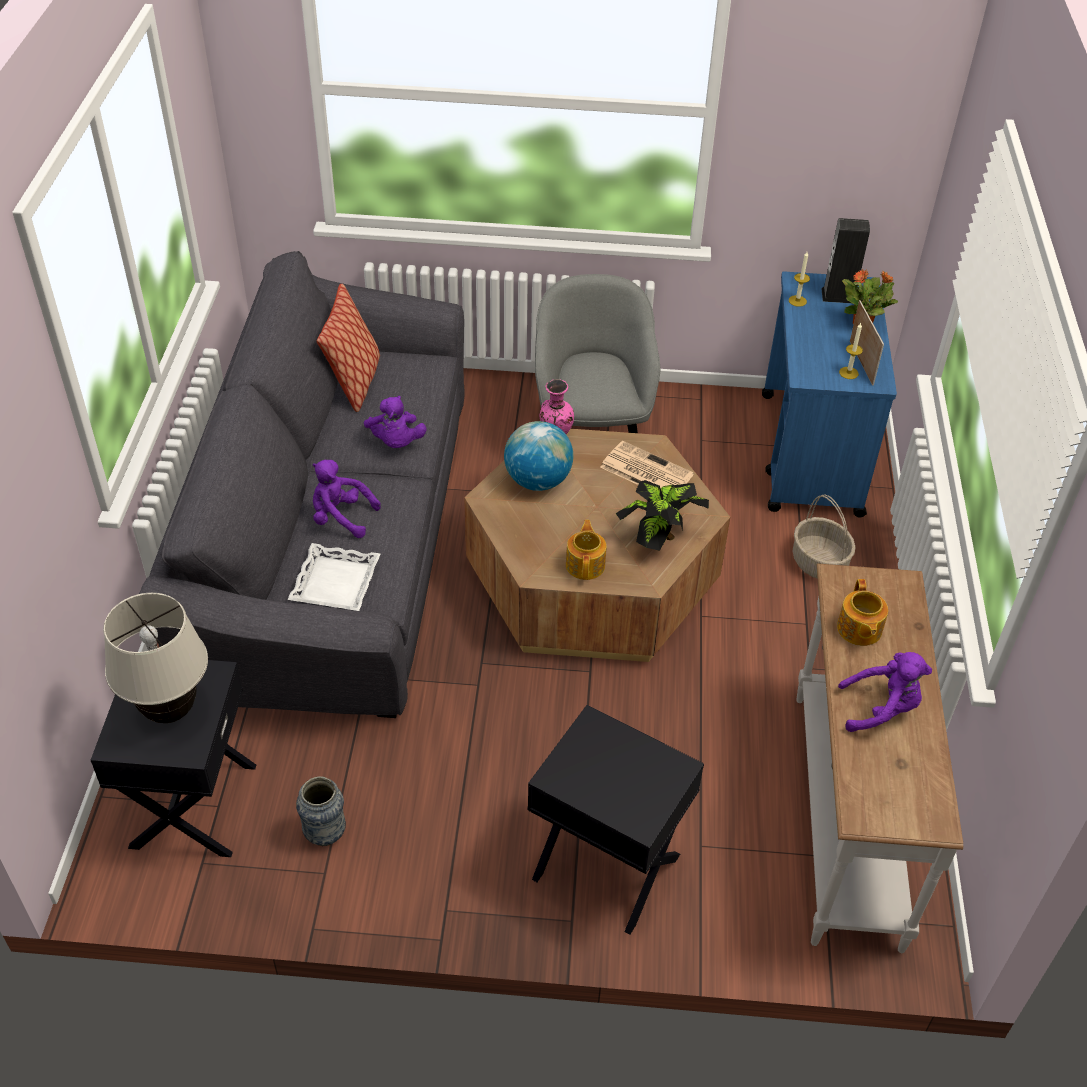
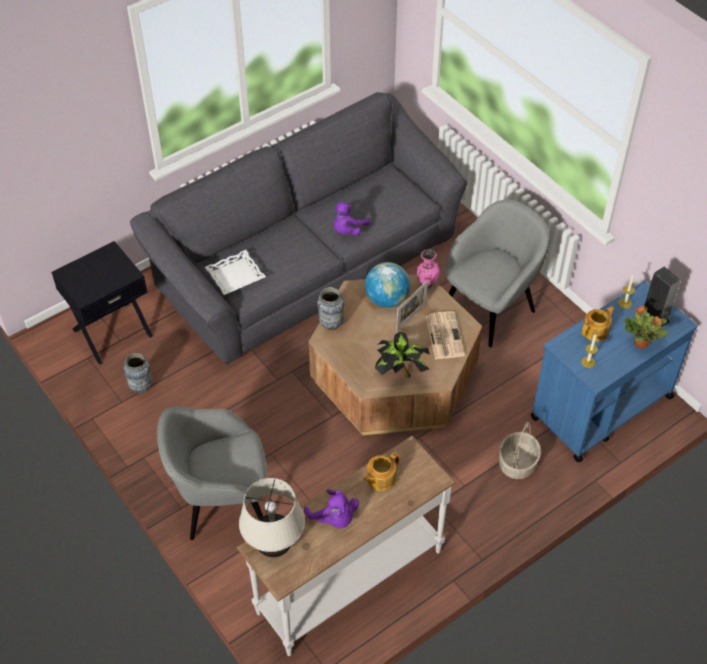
camera: 50 degrees right, 5 degrees up
beige table lamp [103,593,208,723] -> beige table lamp moved to [239,478,305,557]
purple plush toy [313,460,381,538] -> none
pillow [317,284,380,412] -> none
black side table [528,705,704,935] -> grey armchair [157,406,267,540]
teapot [566,520,607,580] -> teapot moved to [582,306,615,342]
picture frame [850,300,884,386] -> picture frame moved to [396,280,428,332]
none -> vase [317,287,345,330]

